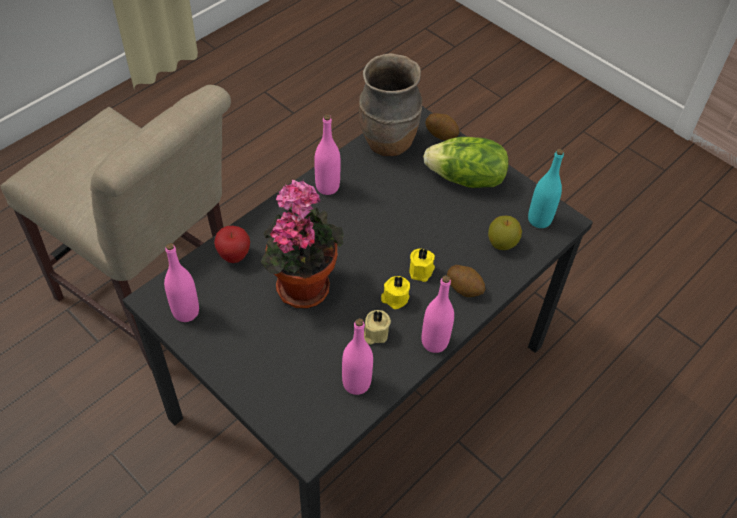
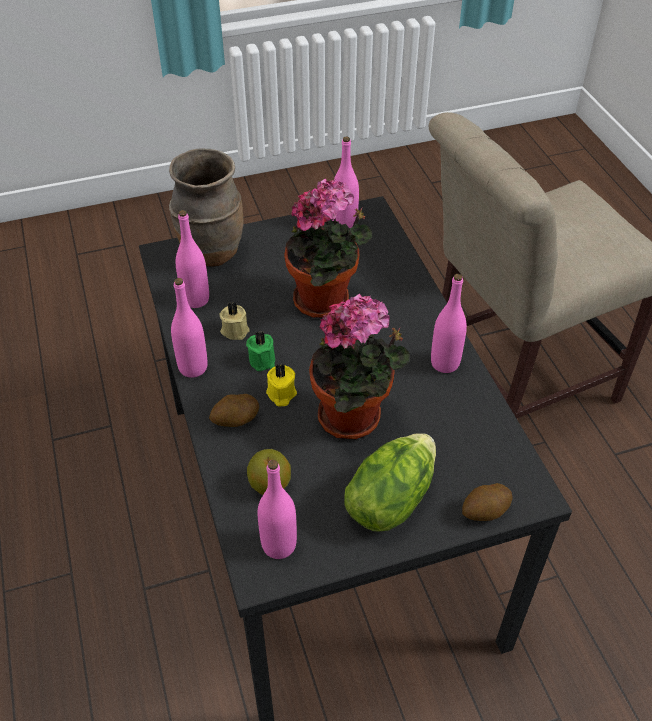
camera: 120 degrees right, 5 degrees down
apple [214,226,250,263] -> none
brown vase [359,53,422,156] -> brown vase moved to [169,149,244,267]
yellow candle [381,276,410,309] -> green candle [246,332,275,371]
turquoise bottle [528,149,564,228] -> pink bottle [257,460,297,559]
none -> potted plant [309,294,410,439]

